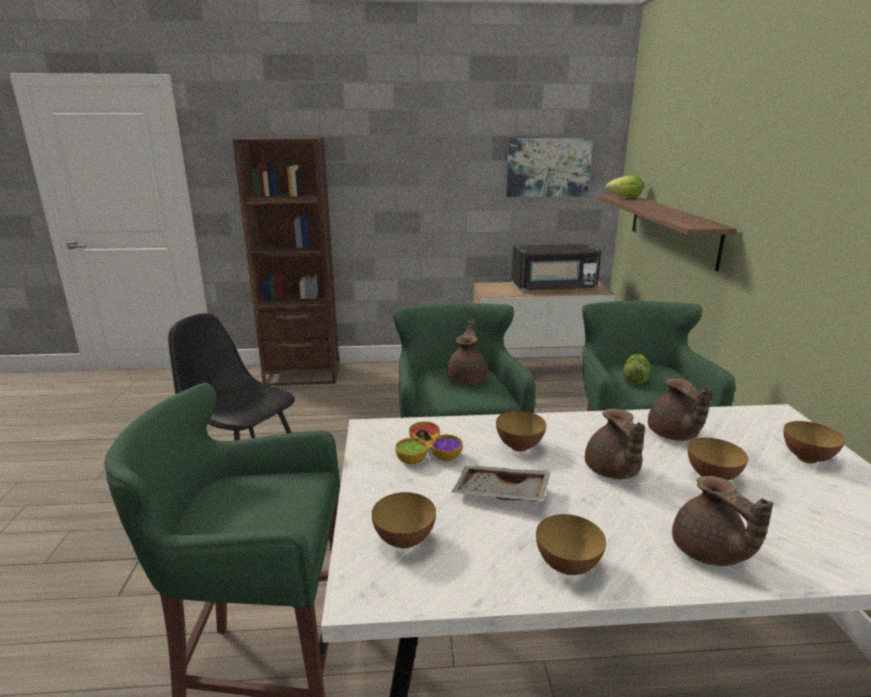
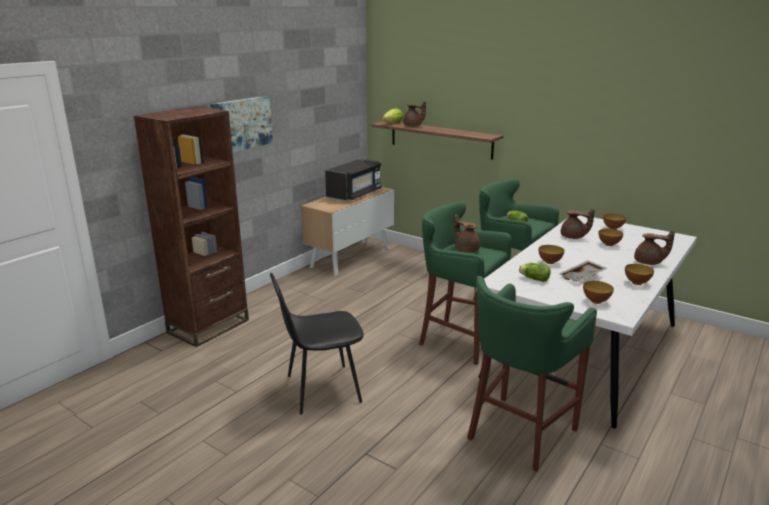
camera: 50 degrees left, 0 degrees up
bowl [395,422,463,464] -> lettuce [519,263,551,282]
picture [506,138,593,197] -> picture moved to [210,96,273,152]
brown teapot [585,409,645,479] -> brown teapot moved to [403,101,426,126]

